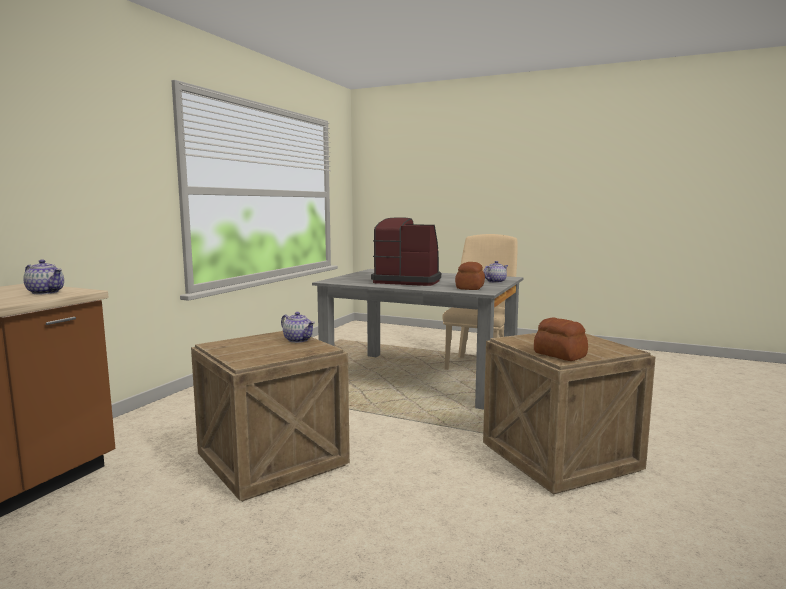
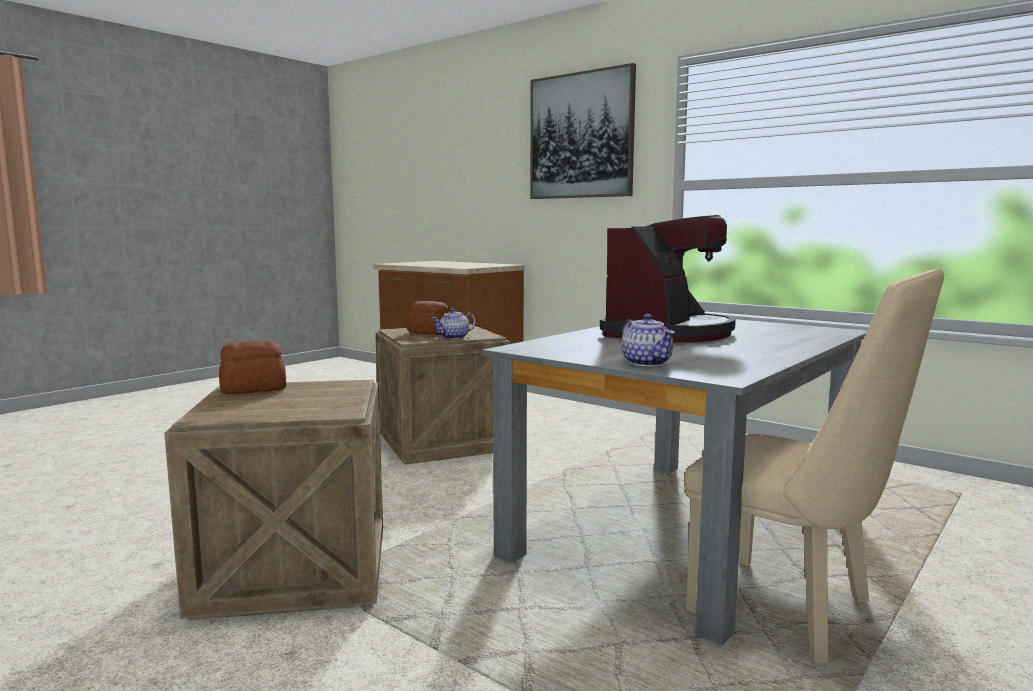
camera: 105 degrees right, 0 degrees up
teapot [23,259,64,294] -> none
bread [455,262,485,290] -> bread moved to [407,301,450,335]
none -> picture [530,63,636,199]

